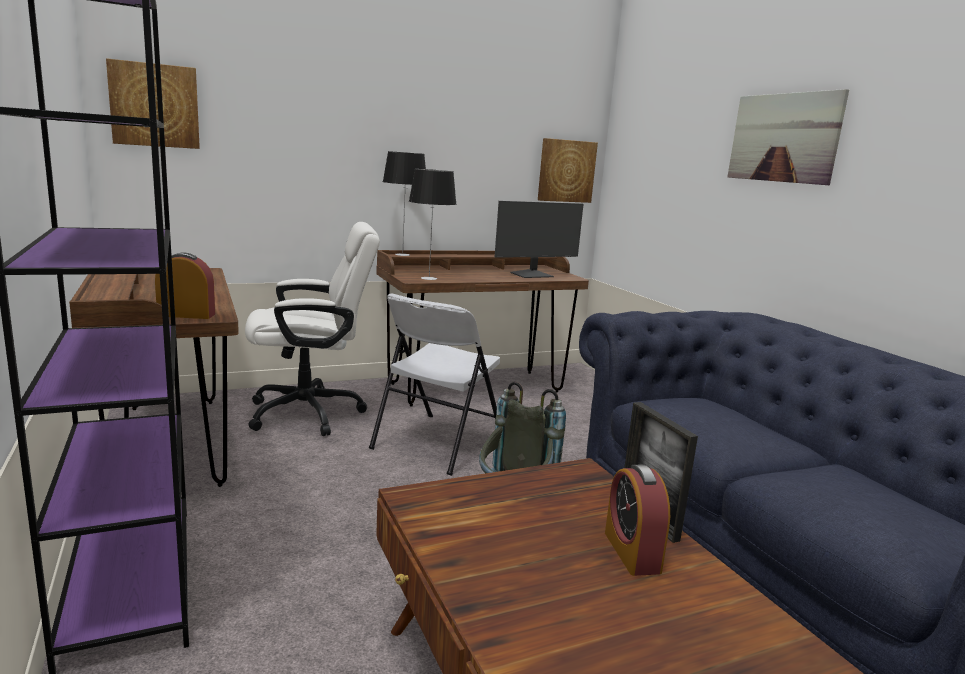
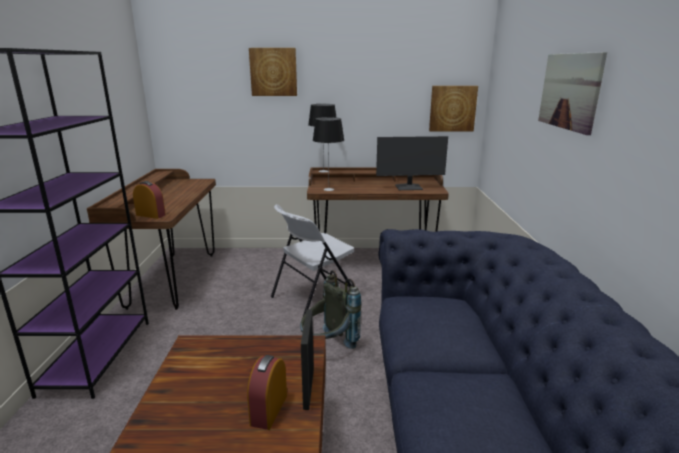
camera: 25 degrees right, 5 degrees up
picture [106,58,200,149] -> picture moved to [249,48,297,96]
white office chair [245,222,380,436] -> none

